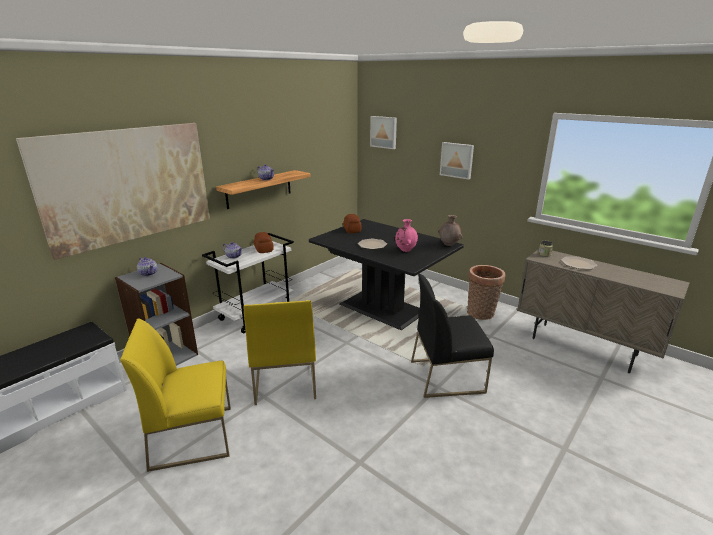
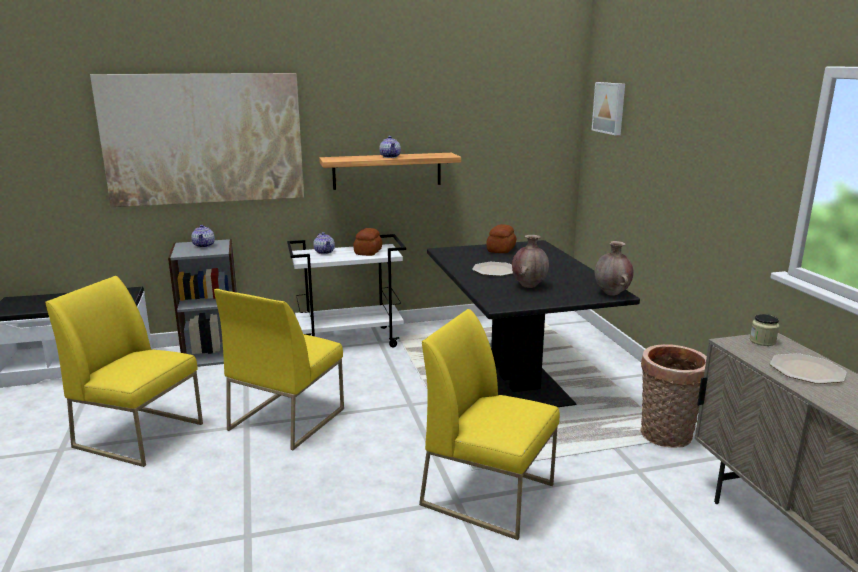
camera: 35 degrees right, 5 degrees down
pink vase [395,219,418,252] -> brown vase [512,235,549,288]
black chair [411,274,494,398] -> yellow chair [419,309,560,540]
picture [440,142,474,180] -> none

